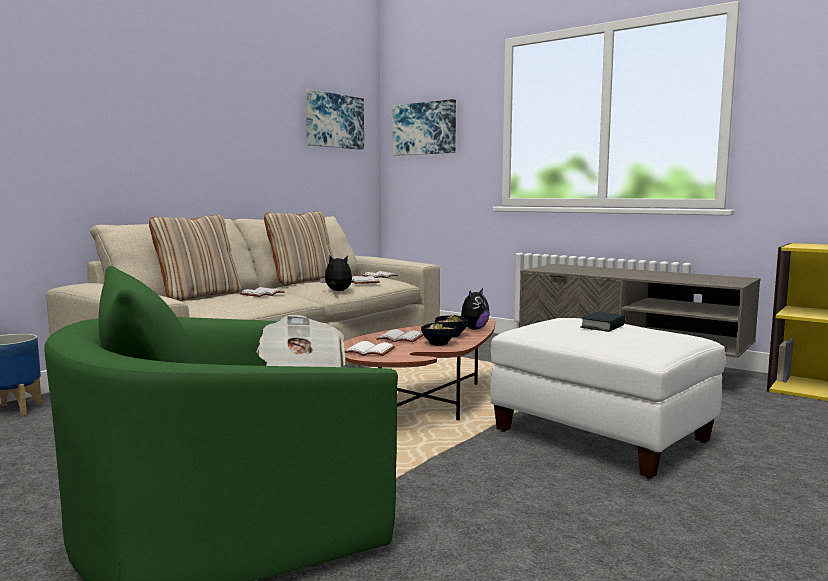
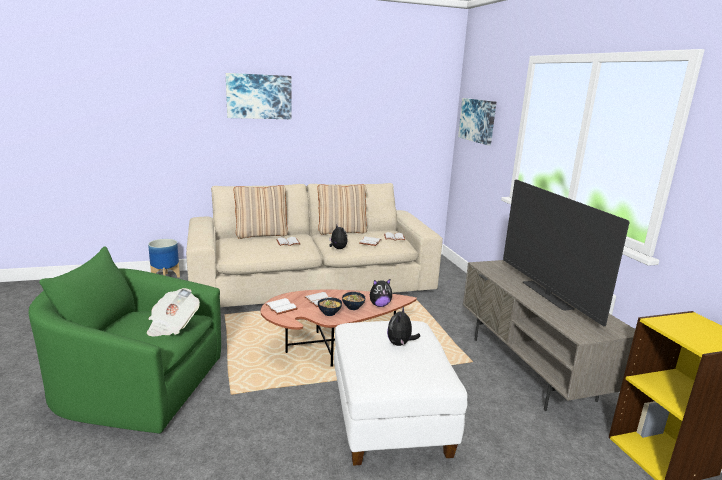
camera: 35 degrees right, 10 degrees up
picture [306,89,364,150] -> picture moved to [226,73,291,119]
book [580,312,625,332] -> plush toy [387,307,420,346]
none -> television [503,179,630,327]

